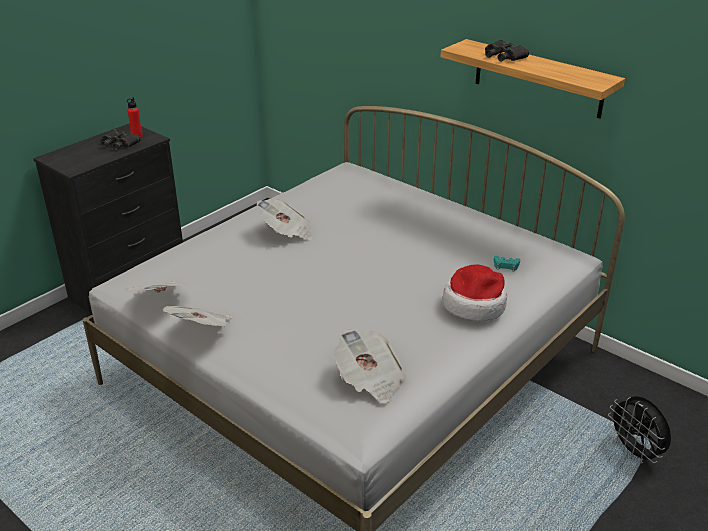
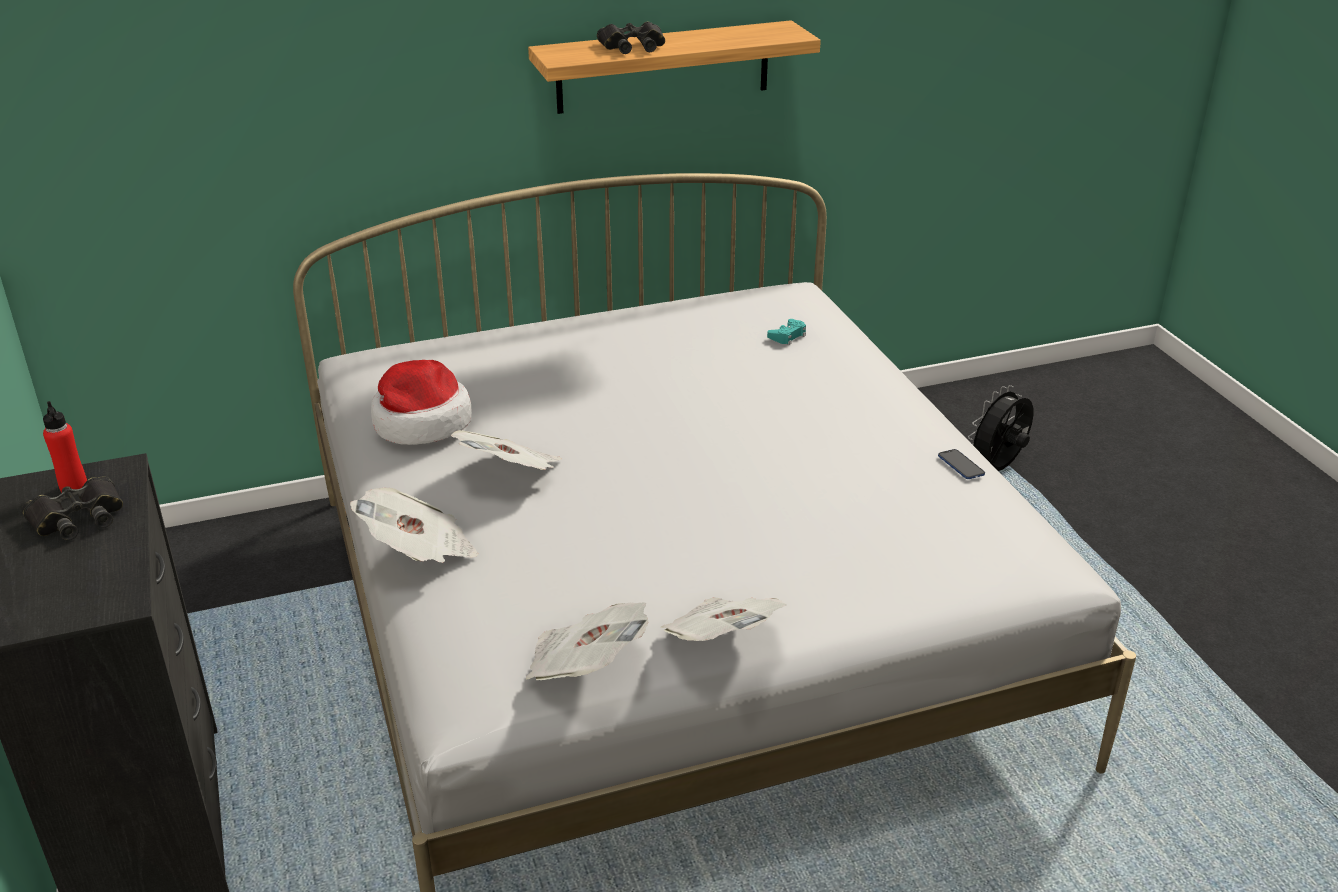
camera: 60 degrees left, 0 degrees up
newspaper [333,329,406,404] -> newspaper moved to [350,488,479,563]
hat [443,265,507,321] -> hat moved to [371,360,472,445]
black fan [608,396,671,464] -> black fan turned 135 degrees clockwise [968,385,1033,471]
none -> phone [938,449,985,479]

